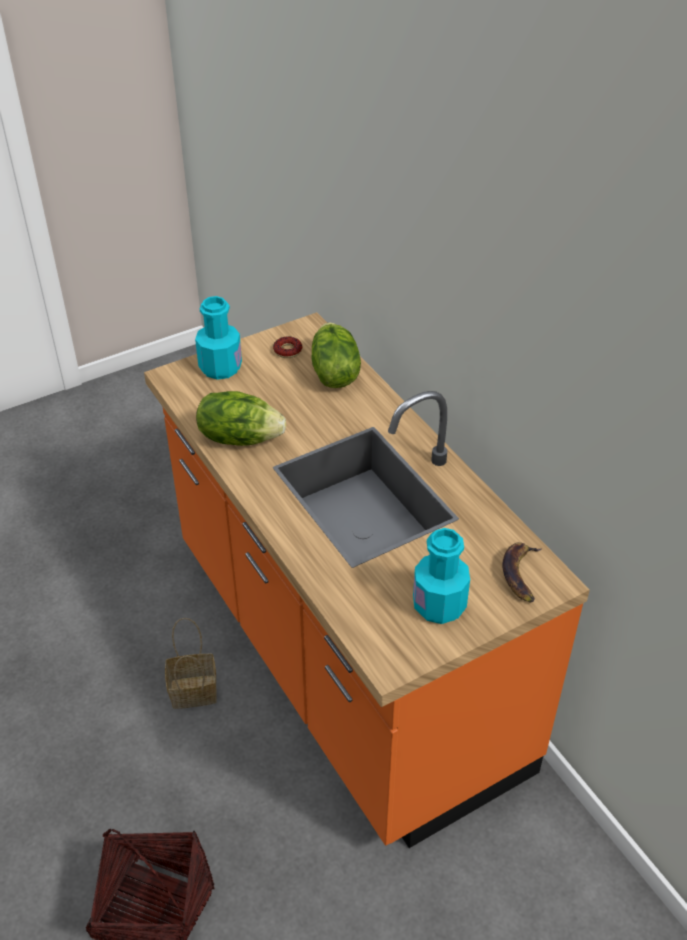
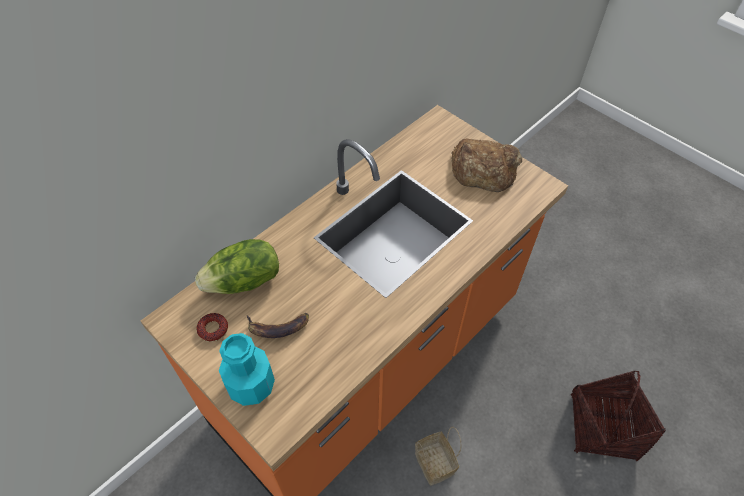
camera: 105 degrees left, 10 degrees up
lettuce [196,391,286,446] -> none
turquoise bottle [413,528,470,624] -> bread [452,138,522,192]
banana [502,542,542,603] -> banana moved to [247,313,309,338]

